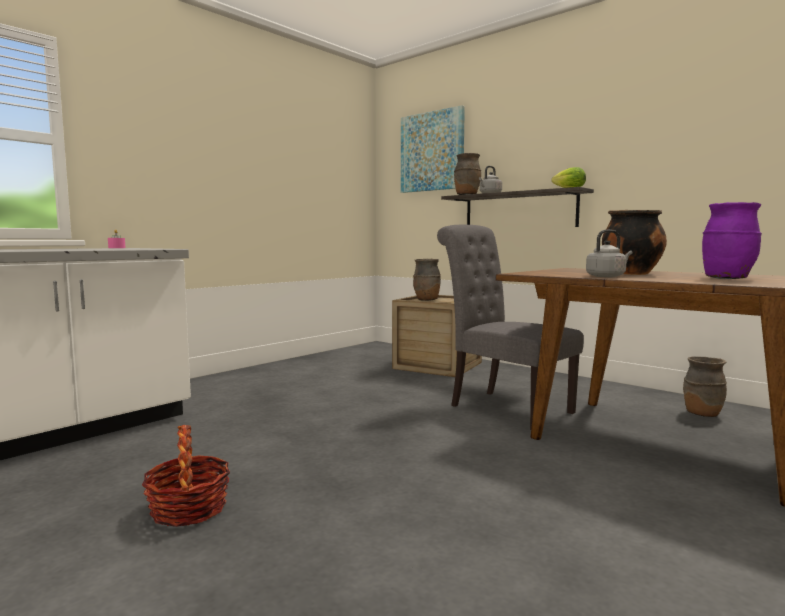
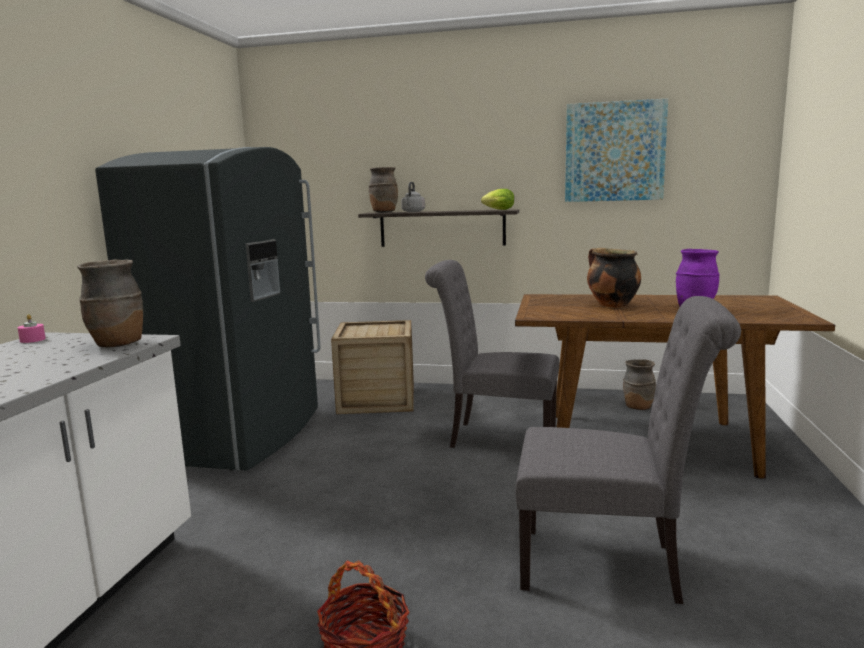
camera: 30 degrees left, 5 degrees up
picture [401,105,465,193] -> picture moved to [565,98,668,202]
brown vase [413,259,441,301] -> brown vase moved to [77,259,143,348]
grey kettle [586,230,632,277] -> none
none -> grey fridge [95,147,321,471]
none -> grey chair [515,296,741,604]

